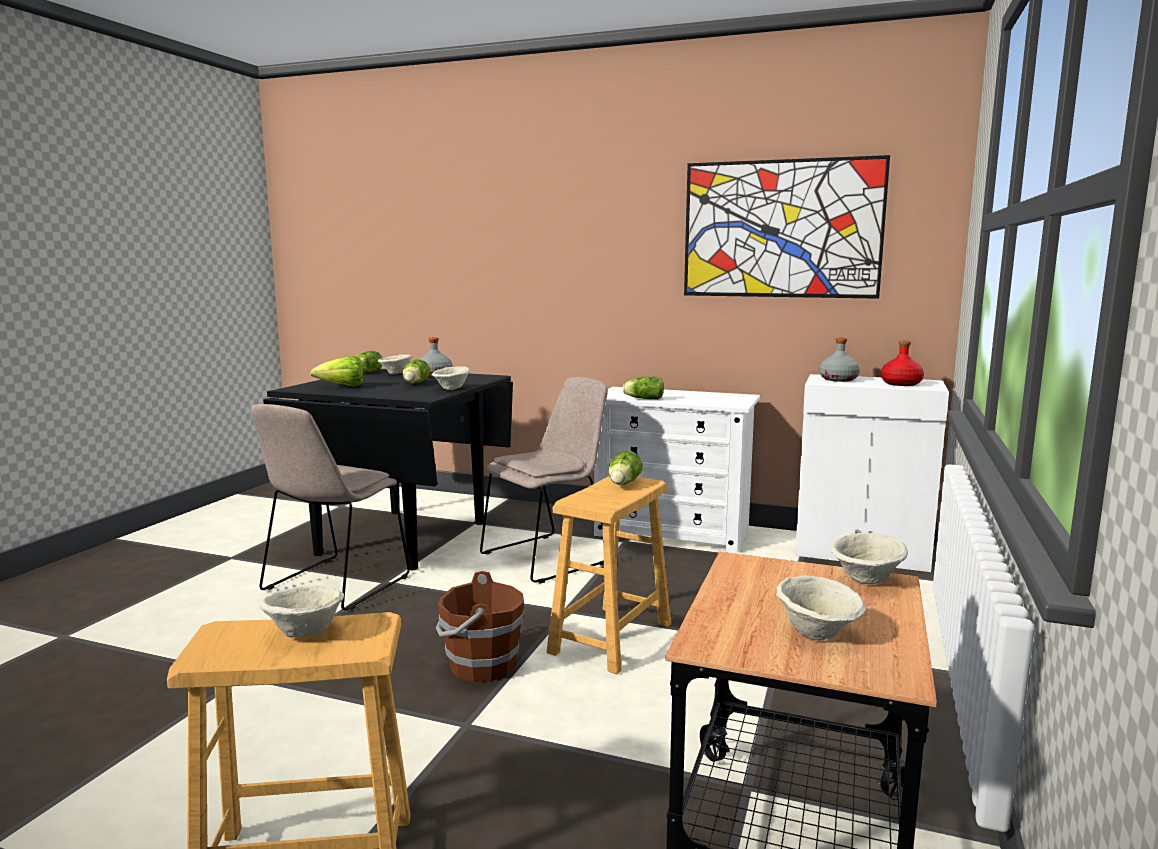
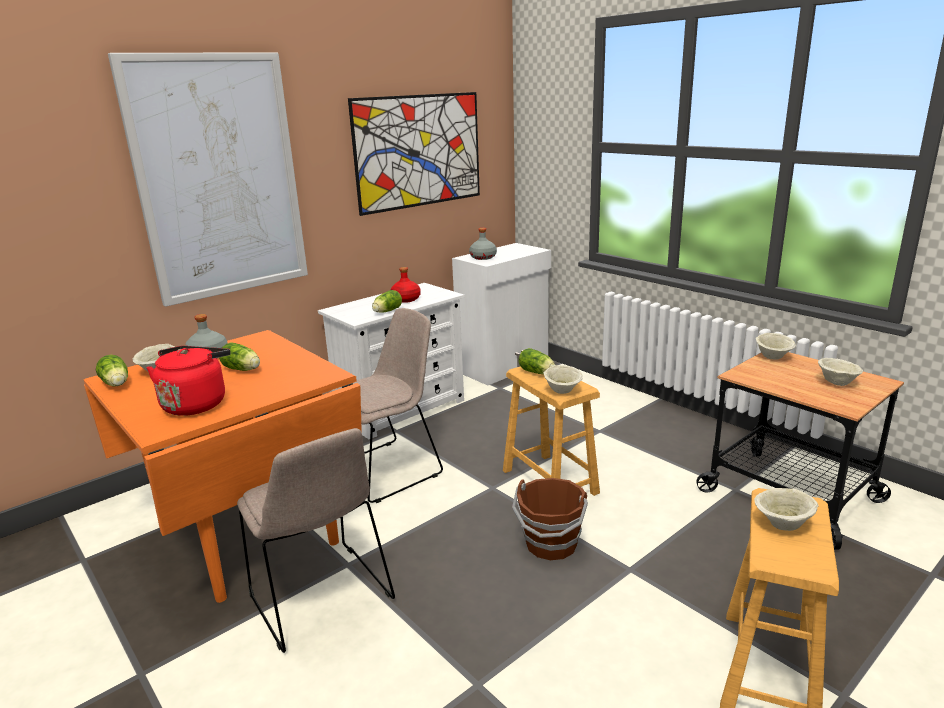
camera: 60 degrees left, 10 degrees up
black dining table [263,369,513,570] -> orange dining table [84,330,362,603]
lettuce [310,355,364,386] -> red kettle [146,346,231,416]
beige bowl [432,367,470,390] -> beige bowl moved to [544,365,583,394]
beige chair [480,377,608,584] -> beige chair turned 60 degrees clockwise [330,308,443,503]
red bottle [881,340,924,386] -> red bottle moved to [391,267,421,303]
none -> picture [108,53,308,307]

